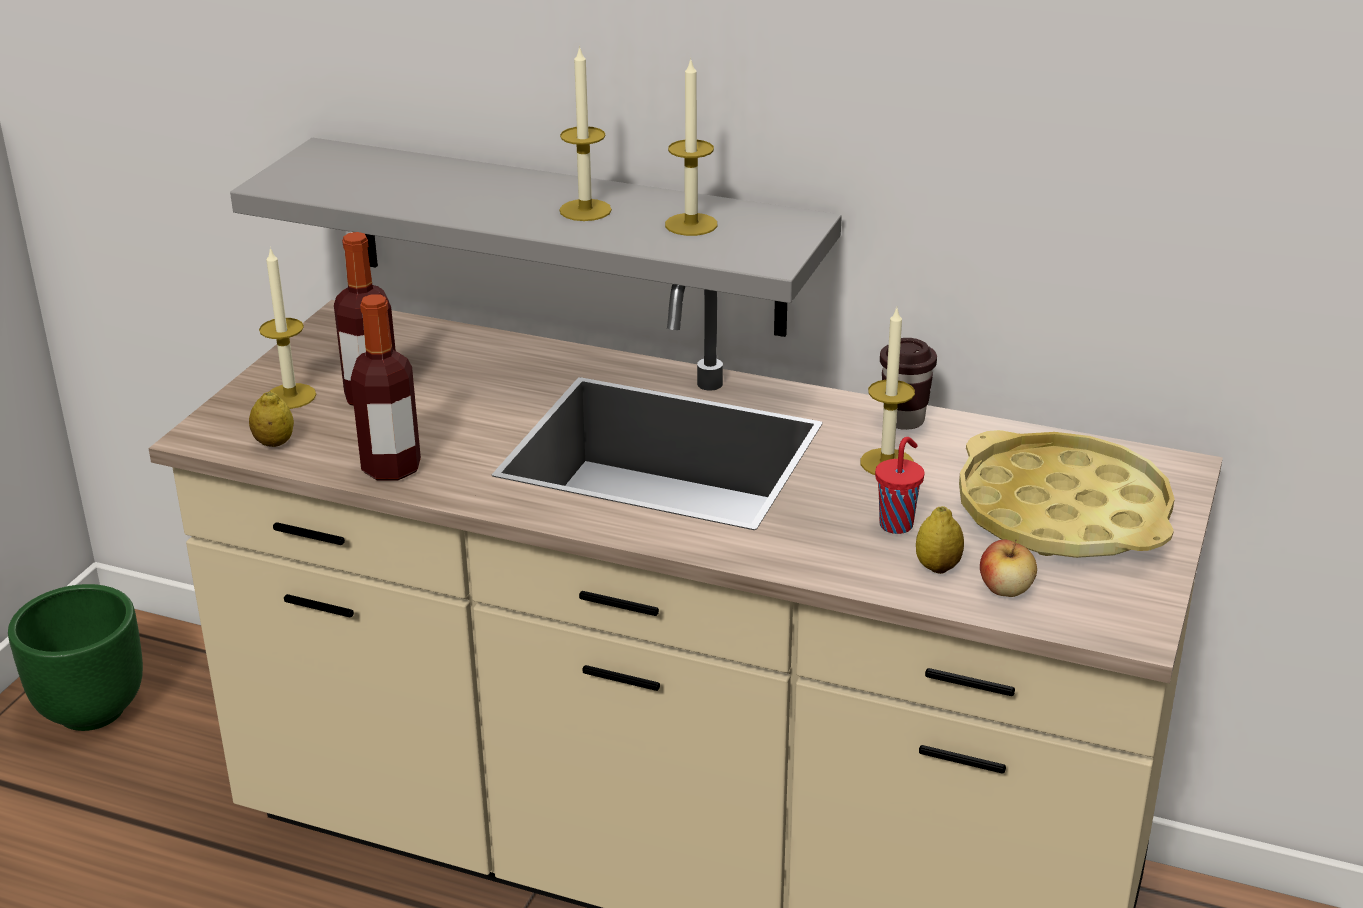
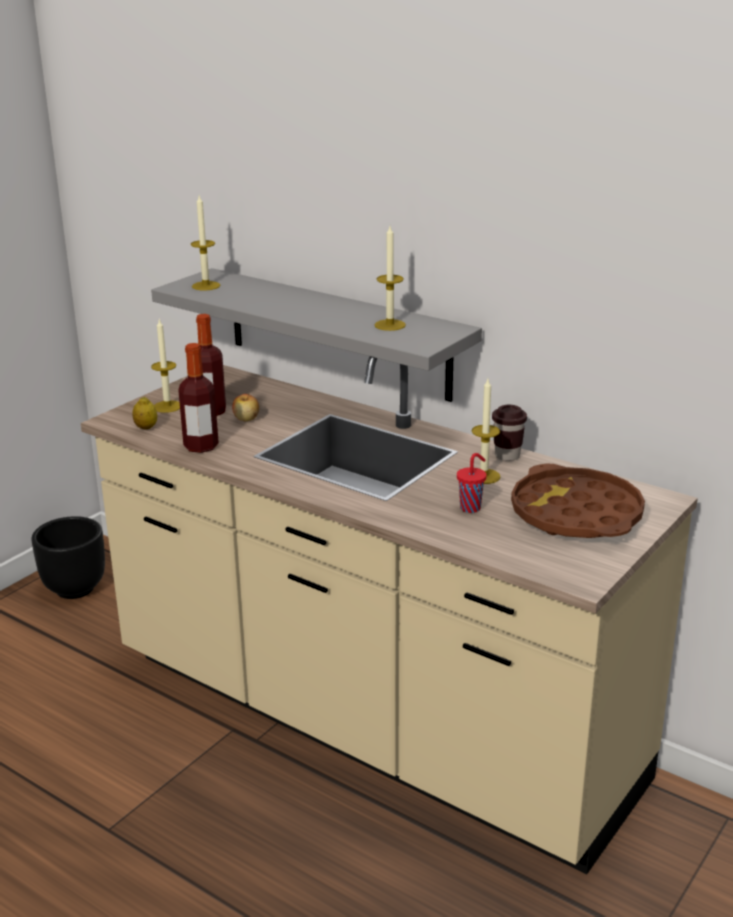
camera: 15 degrees right, 5 degrees down
green planter [8,584,143,731] -> black planter [31,516,105,599]
candle [560,45,612,221] -> candle moved to [191,196,220,290]
lemon [916,506,964,574] -> none
yellow tray [959,430,1175,558] -> brown tray [511,463,645,538]
apple [980,539,1037,597] -> apple moved to [232,393,259,421]

